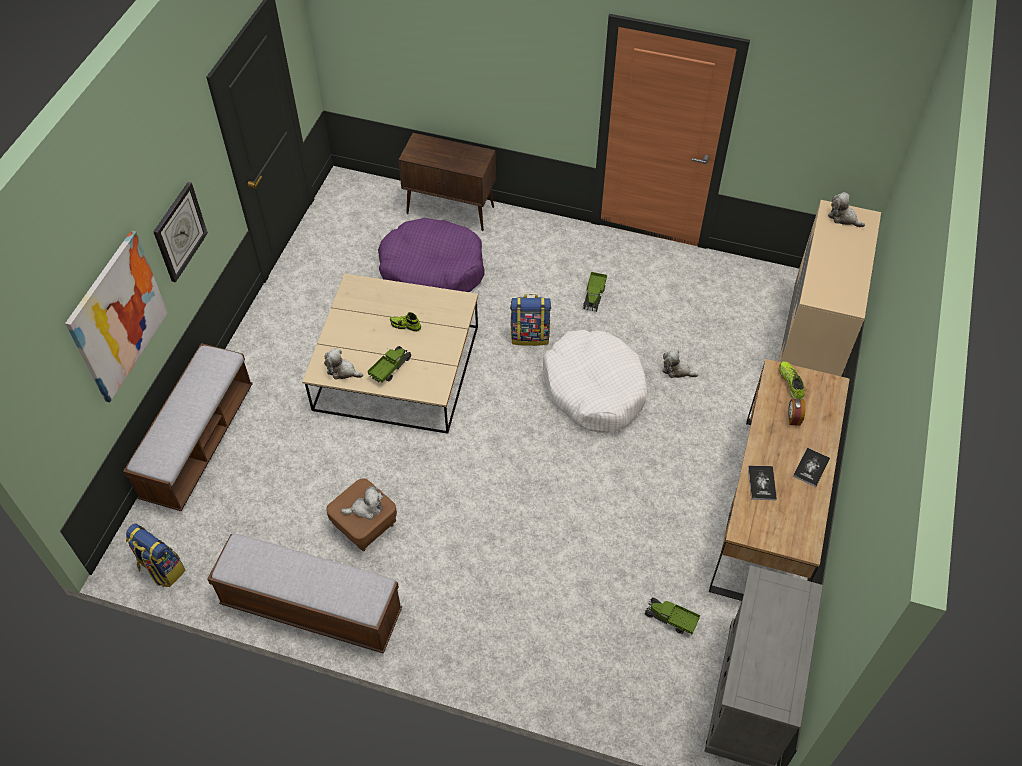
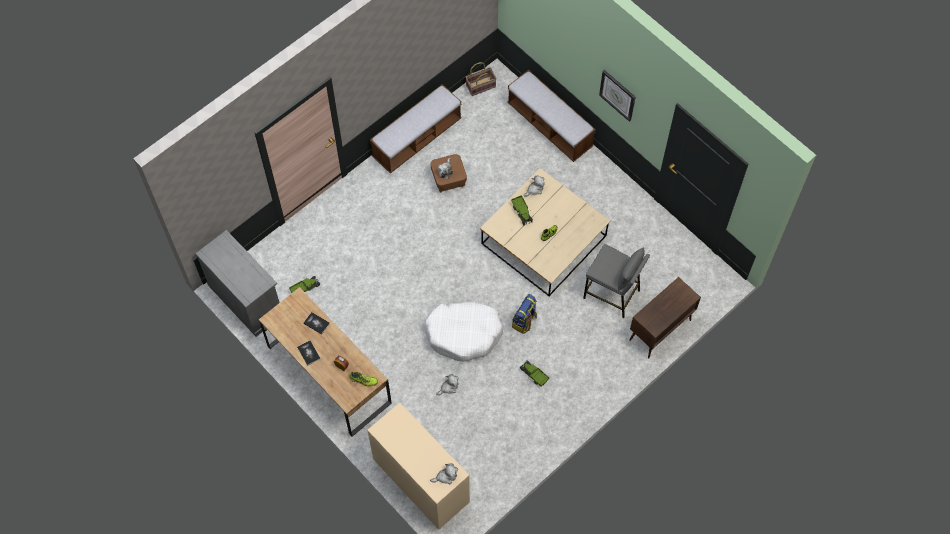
camera: 120 degrees right, 10 degrees up
picture [65,230,168,403] -> none
backpack [126,524,185,587] -> basket [466,62,497,96]
purple dog bed [378,218,484,292] -> grey stool [583,244,650,318]

